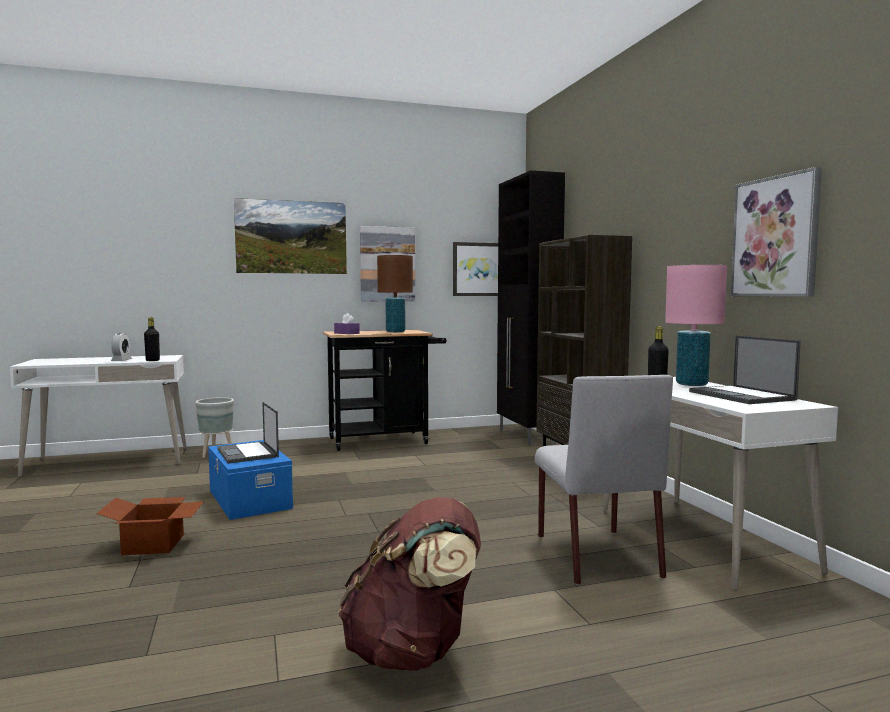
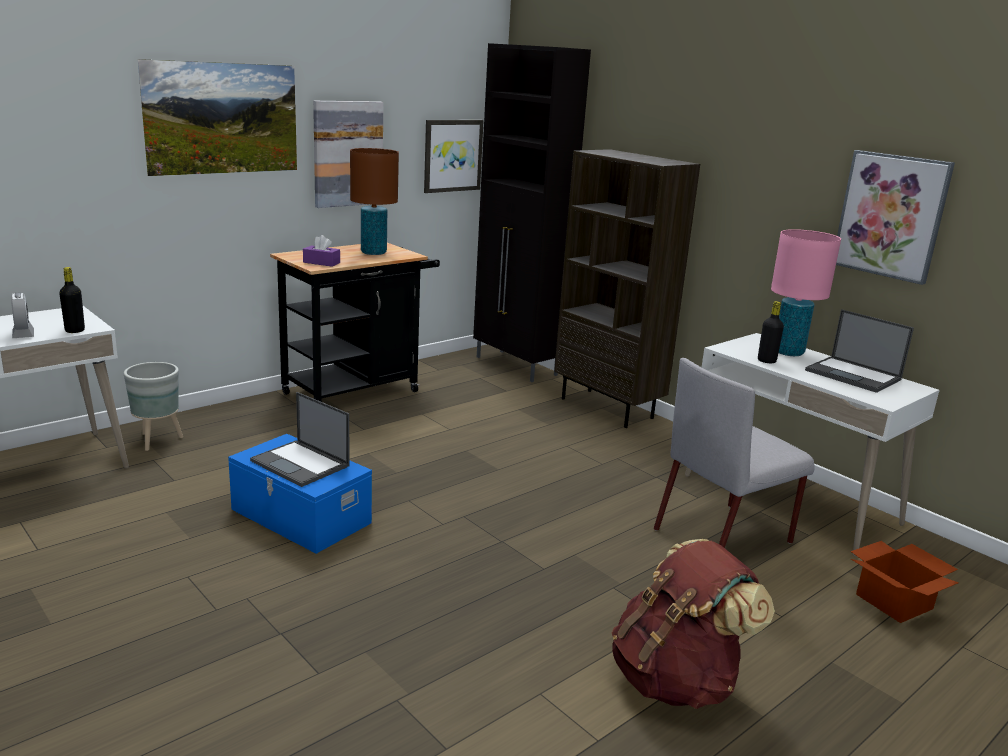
camera: 25 degrees left, 15 degrees up
cardboard box [96,497,204,555] -> cardboard box moved to [851,541,959,623]
grey chair [535,375,673,585] -> grey chair turned 90 degrees clockwise [654,358,815,548]

